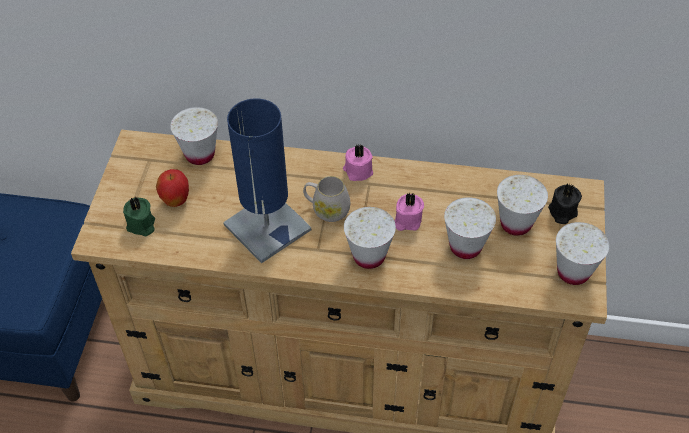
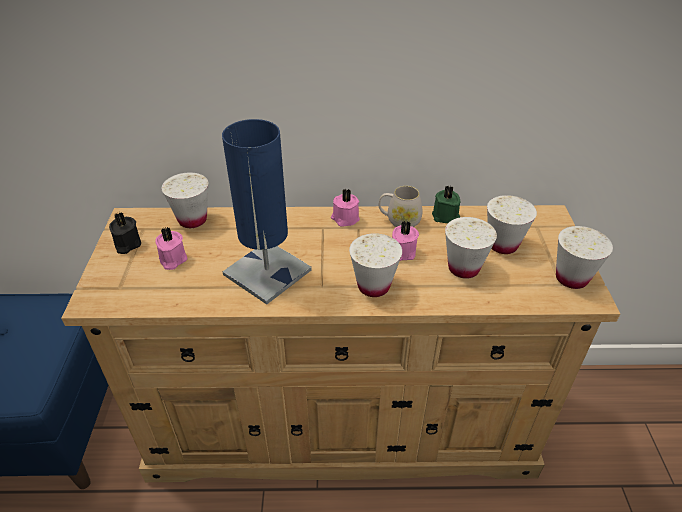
camera: 10 degrees left, 10 degrees down
green candle [123,197,155,236] -> green candle moved to [432,186,461,223]
apple [156,169,189,207] -> pink candle [155,227,187,270]
white mug [303,176,350,222] -> white mug moved to [379,186,423,227]
black candle [548,184,582,224] -> black candle moved to [109,212,141,254]

